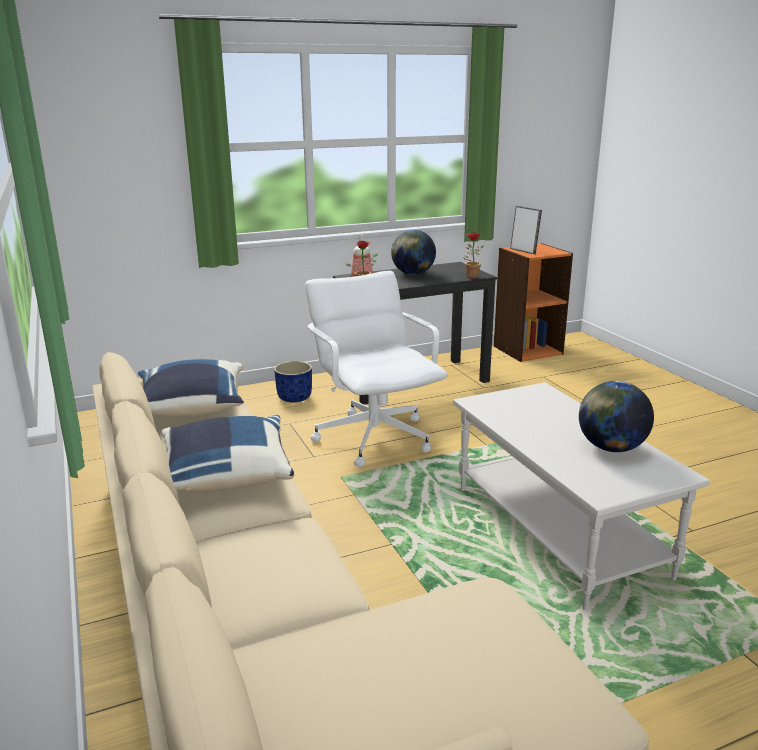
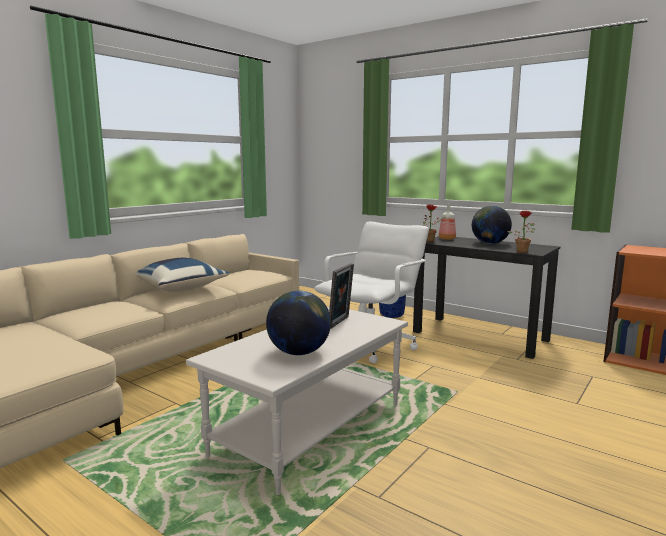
camera: 60 degrees right, 10 degrees down
blue pillow [138,359,244,417] -> none
picture frame [510,206,542,254] -> picture frame moved to [329,263,354,329]

